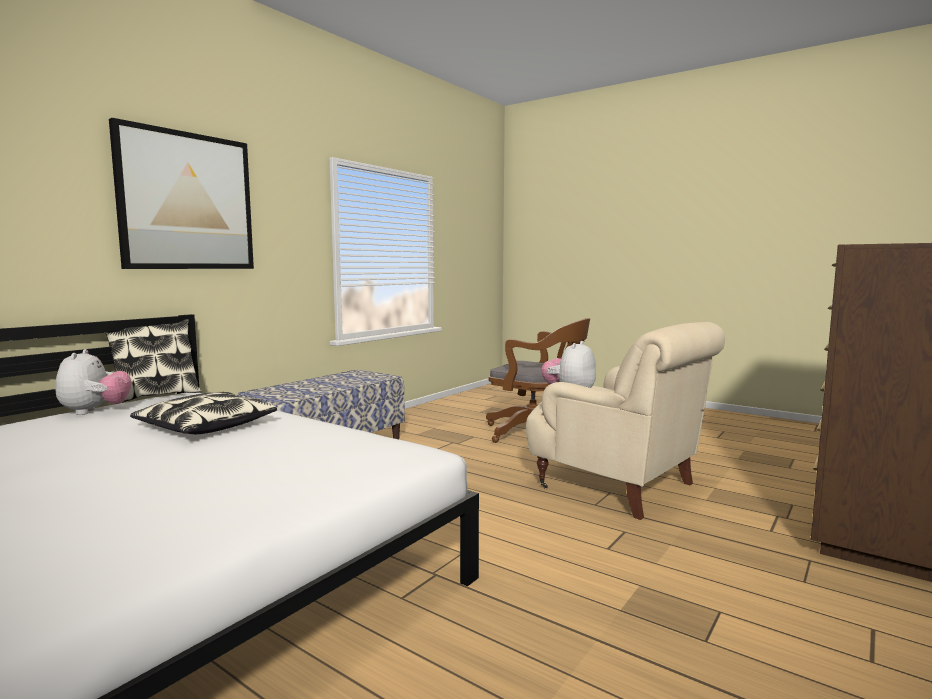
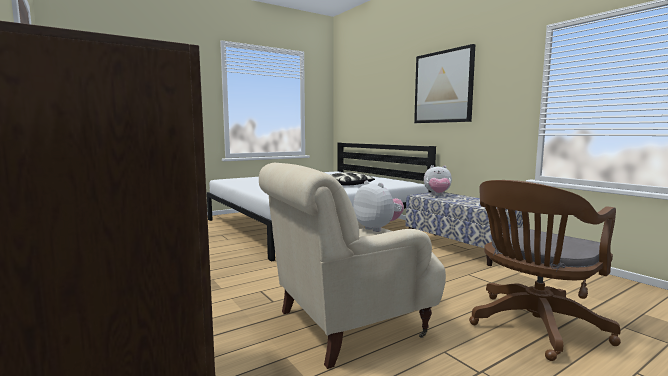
camera: 110 degrees right, 0 degrees up
plush toy [56,349,131,415] -> plush toy moved to [424,165,452,195]
pillow [105,319,202,403] -> none

